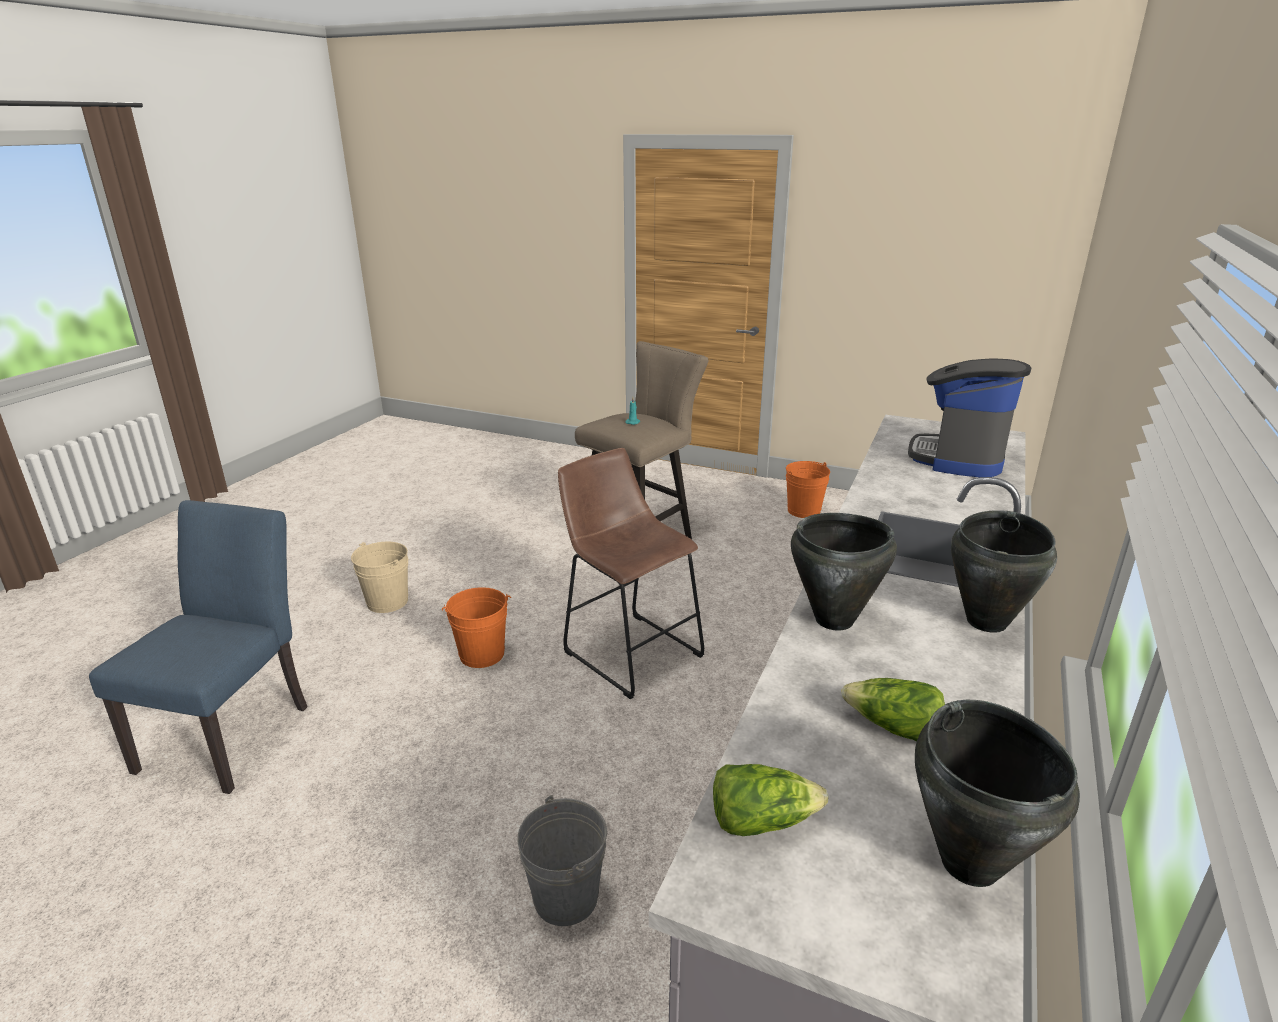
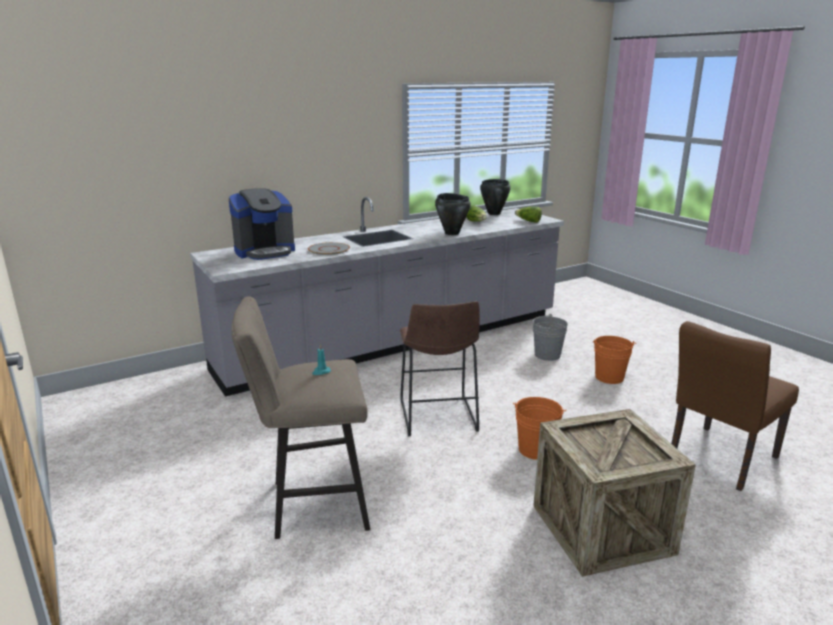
camera: 145 degrees left, 5 degrees down
blue chair [89,500,308,794] -> brown chair [671,321,799,491]
beige bucket [351,542,408,613] -> crate [533,409,696,577]
orange bucket [786,461,830,518] -> orange bucket moved to [593,336,636,384]
black cooking pot [951,510,1057,633] -> none
none -> grey plate [308,242,350,255]

